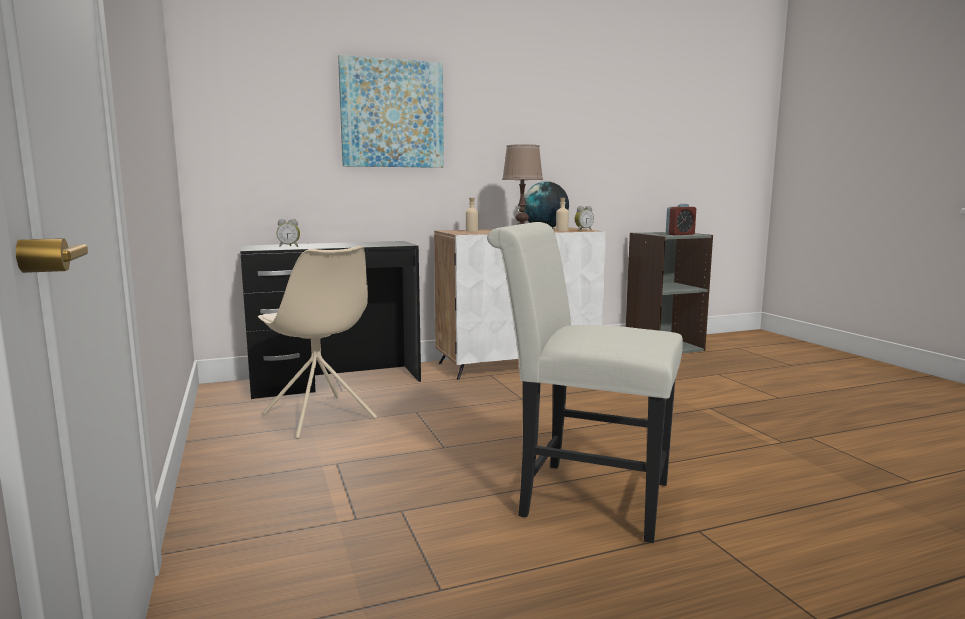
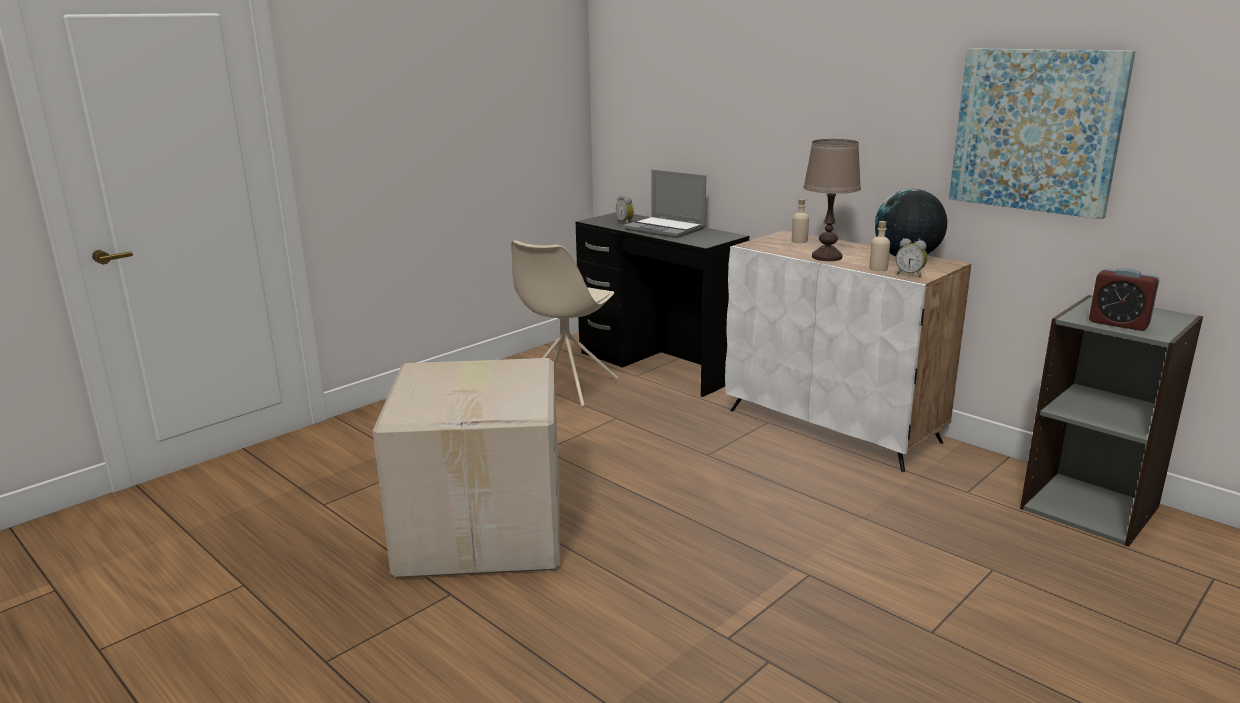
camera: 65 degrees right, 10 degrees up
picture [338,55,444,168] -> picture moved to [949,48,1136,219]
white chair [487,222,683,543] -> cardboard box [373,358,560,578]
none -> laptop [623,170,706,238]

